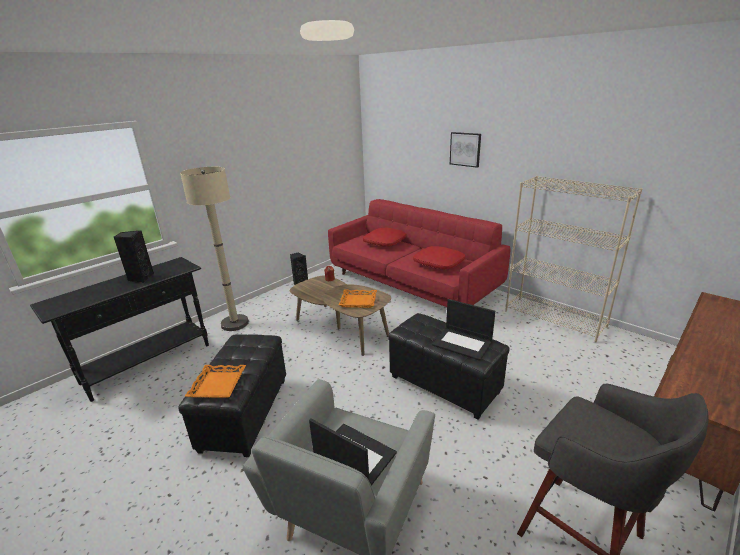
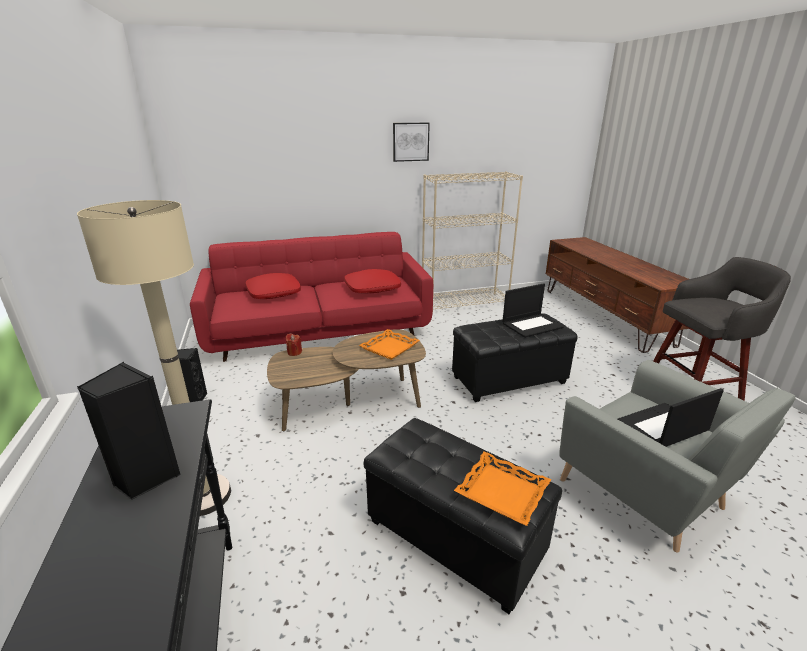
camera: 60 degrees left, 0 degrees up
picture [450,132,481,168] -> picture moved to [393,123,430,162]

